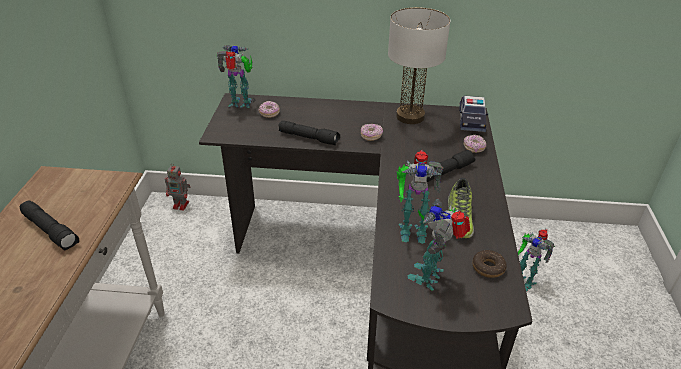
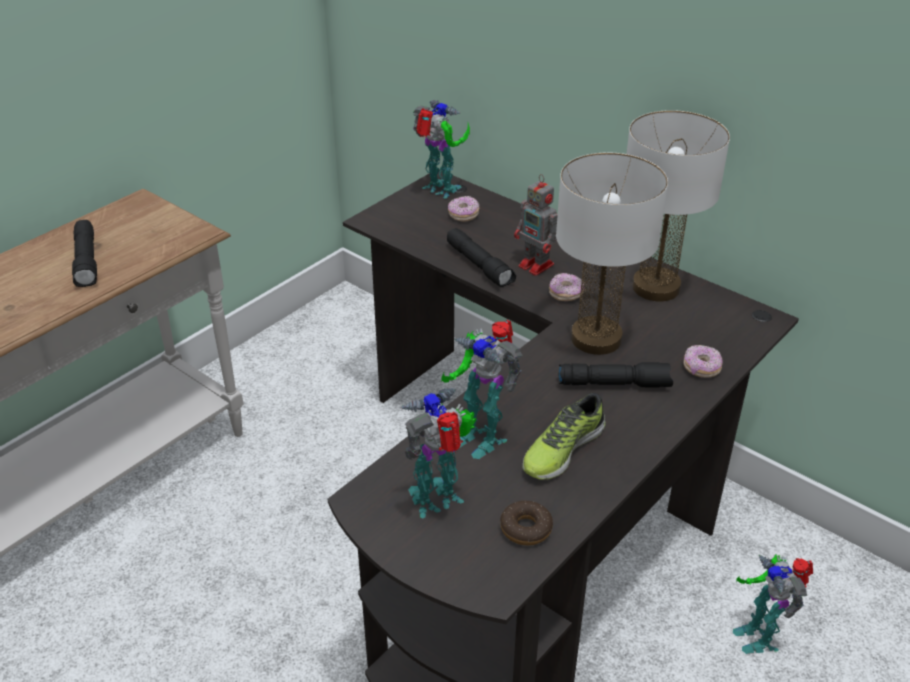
camera: 35 degrees right, 0 degrees up
toy robot [165,163,190,210] -> toy robot moved to [514,174,558,276]
toy car [459,96,488,132] -> none
none -> table lamp [556,153,668,355]

